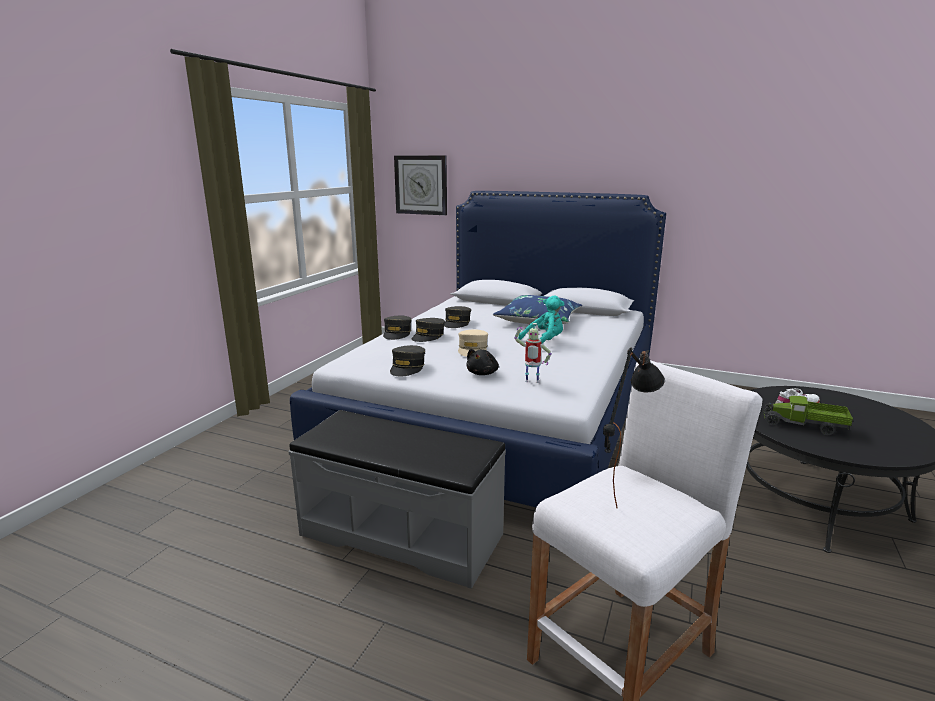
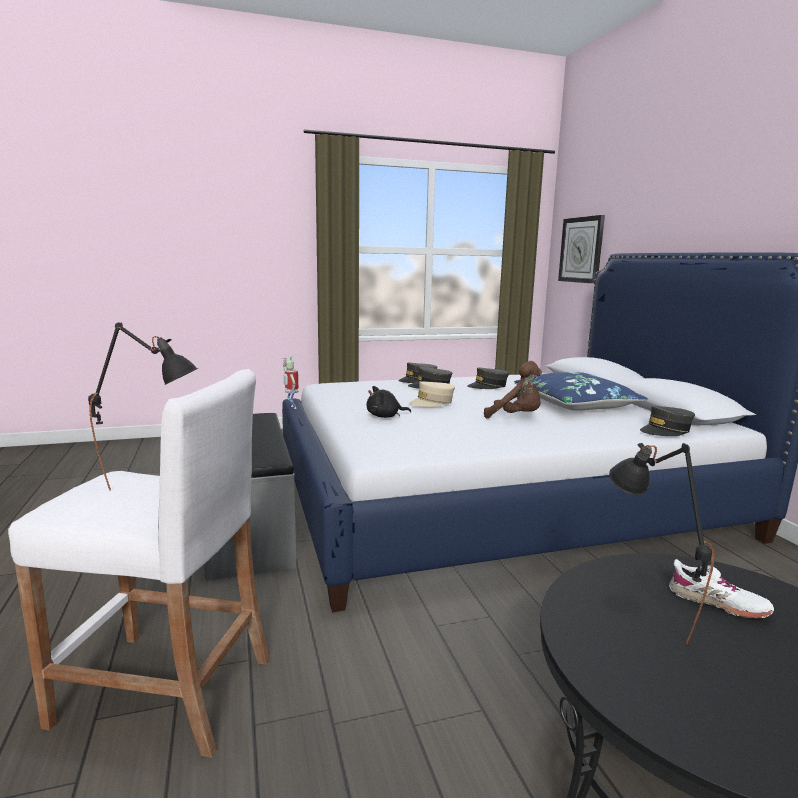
camera: 50 degrees right, 5 degrees down
grey cap [390,345,425,376] -> grey cap moved to [640,406,695,436]
toy robot [514,323,552,383] -> toy robot moved to [283,356,298,409]
turquoise plush toy [518,296,564,344] -> brown plush toy [484,361,542,418]
toy truck [763,396,853,435] -> black table lamp [609,443,715,644]

